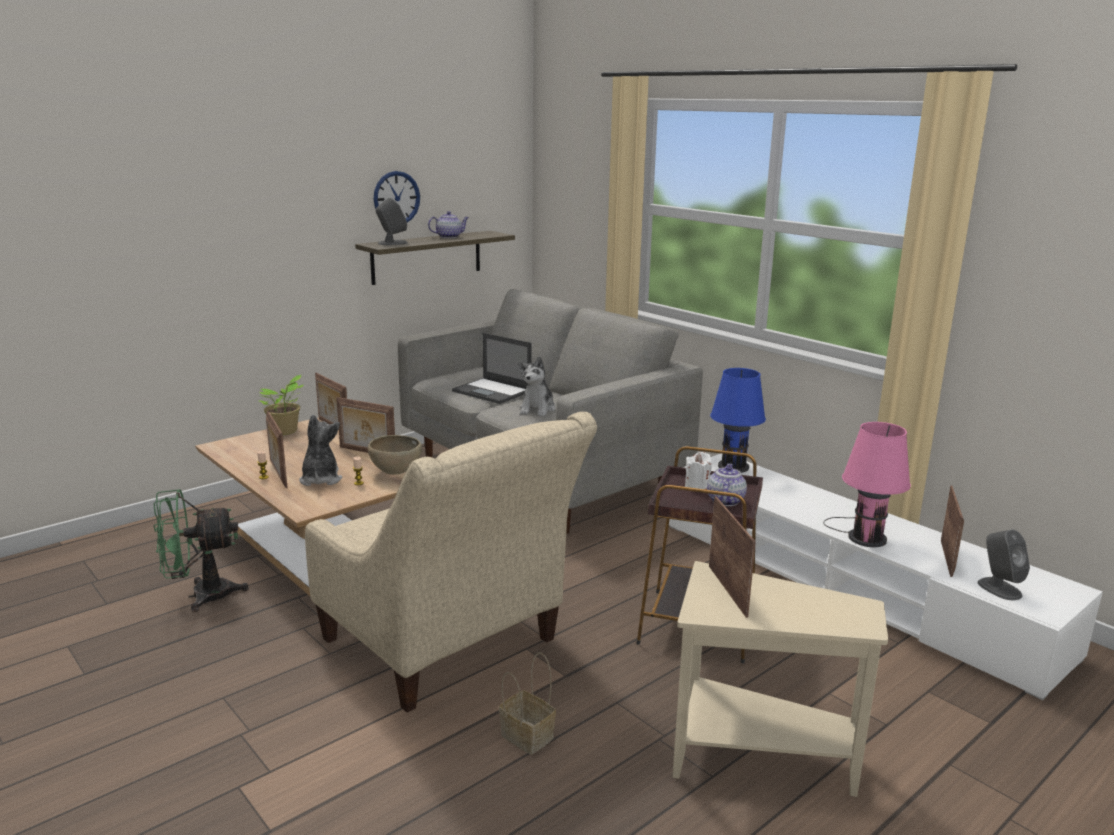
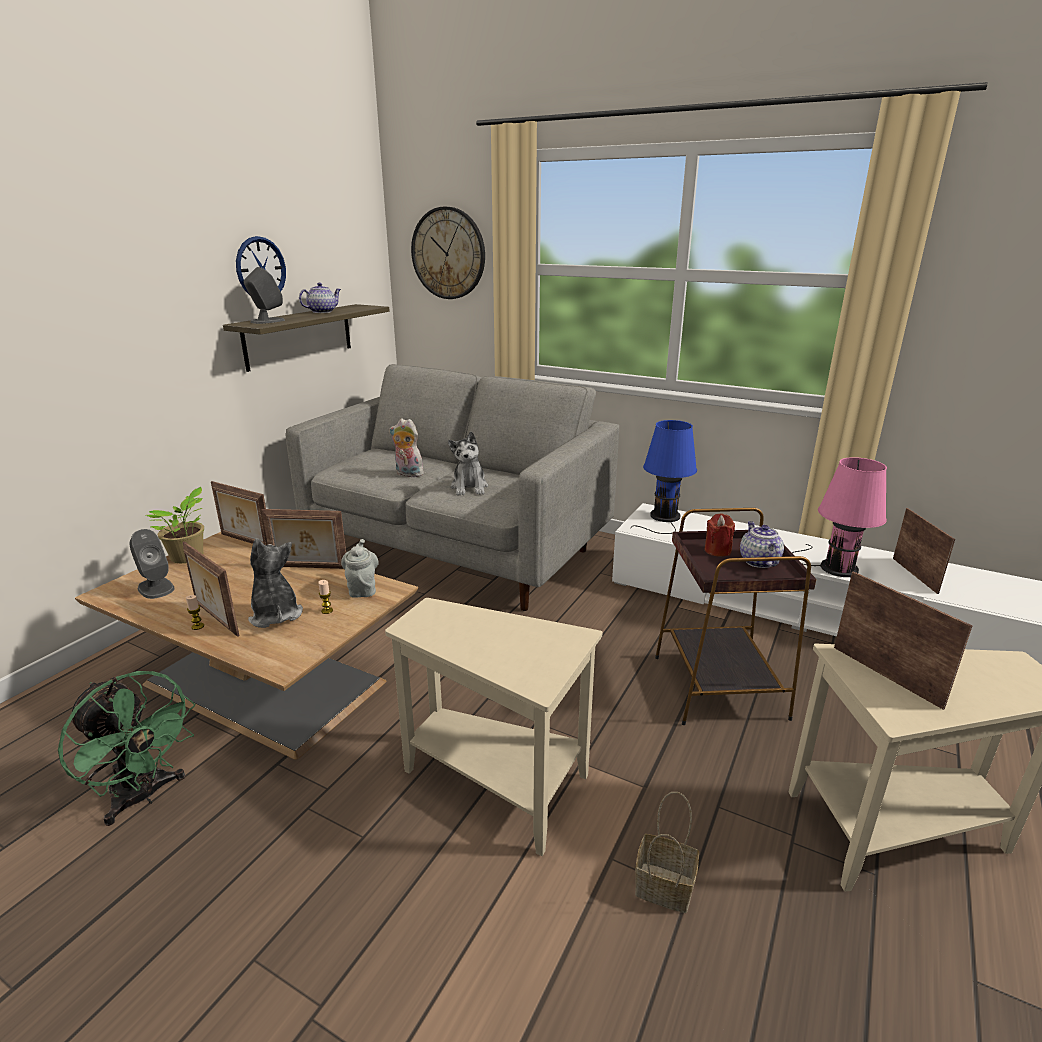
camera: 20 degrees left, 5 degrees up
green fan [154,489,249,612] -> green fan turned 105 degrees counterclockwise [58,671,195,826]
beige armchair [305,412,597,713] -> beige side table [385,598,602,856]
brown bowl [368,435,422,475] -> grey teapot [341,539,379,598]
laptop [452,333,532,404] -> plush toy [389,419,424,477]
white candle [685,452,712,490] -> red candle [705,513,735,557]
grey speaker [977,530,1030,600] -> grey speaker moved to [129,529,174,599]
none -> wall clock [411,207,485,299]

